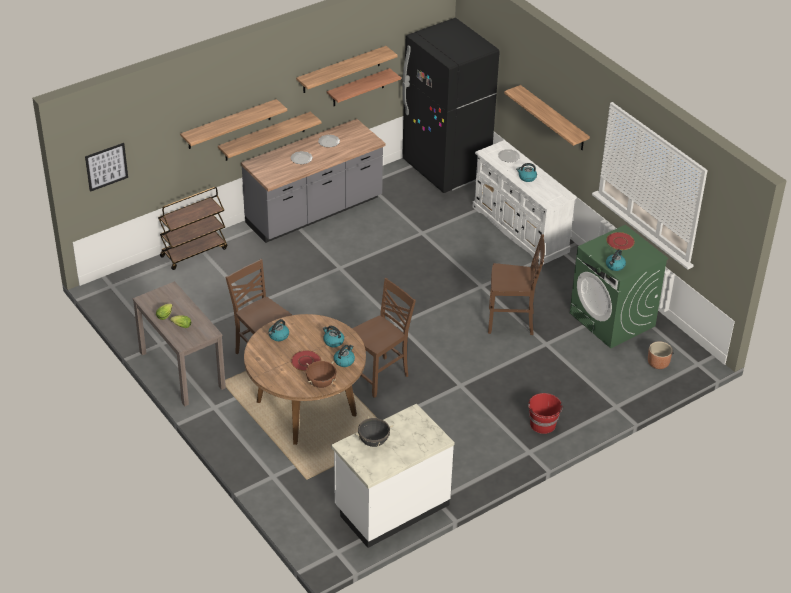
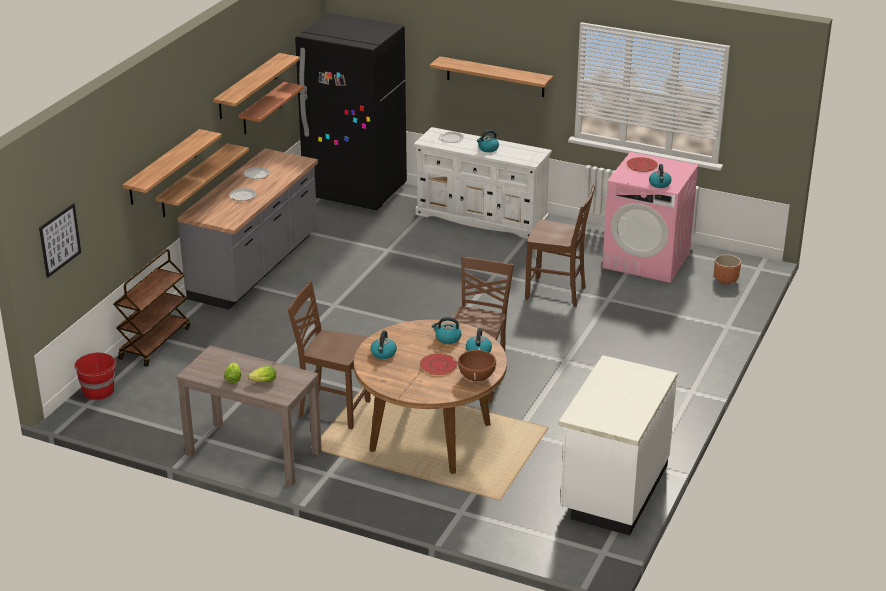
camera: 30 degrees left, 10 degrees down
black cooking pot [355,416,393,447] -> none
brown chair [488,234,545,335] -> brown chair turned 45 degrees clockwise [525,185,595,307]
red bucket [528,393,563,434] -> red bucket moved to [75,353,116,400]
green washing machine [570,225,669,348] -> pink washing machine [602,152,699,283]

